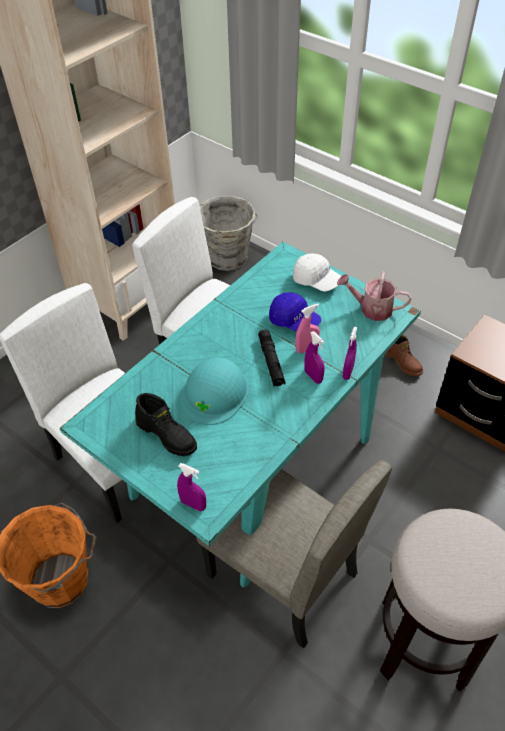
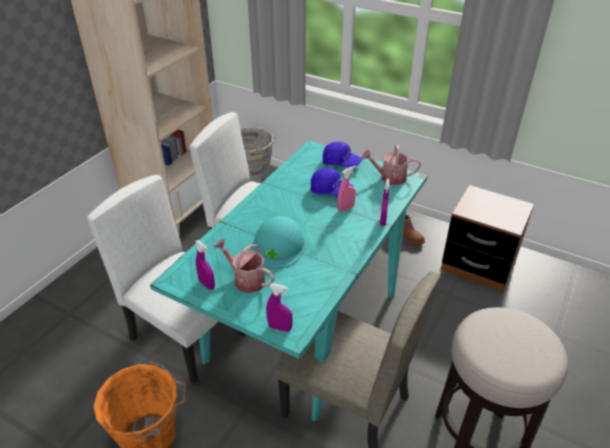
camera: 10 degrees left, 10 degrees down
black boot [135,393,197,456] -> watering can [213,239,274,293]
black flashlight [258,329,286,386] -> none
white cap [293,254,341,292] -> blue cap [323,142,363,168]
purple spray bottle [304,331,325,384] -> purple spray bottle moved to [195,240,215,290]

